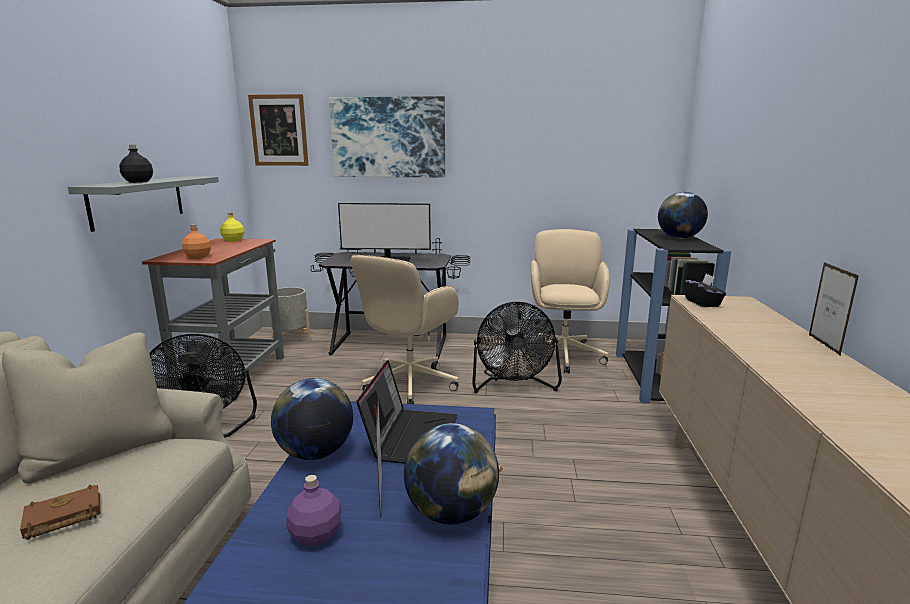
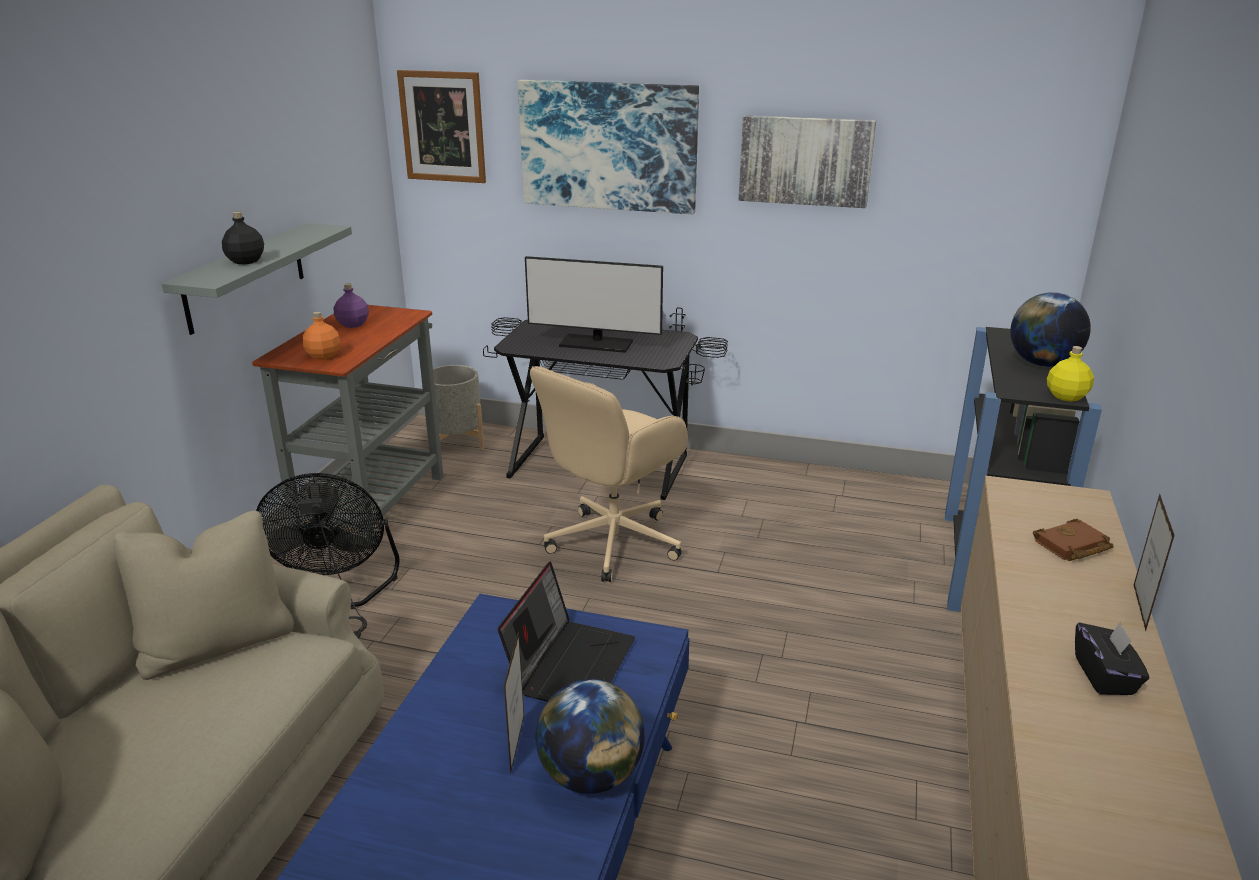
camera: 10 degrees right, 10 degrees up
brown book [20,485,101,540] -> brown book moved to [1033,519,1114,561]
yellow bottle [220,212,245,242] -> yellow bottle moved to [1047,346,1094,402]
globe [271,378,353,460] -> none
purple bottle [286,475,342,546] -> purple bottle moved to [334,283,369,328]
black fan [472,302,562,394] -> none
beige office chair [522,229,610,374] -> none
black tissue box [684,274,726,307] -> black tissue box moved to [1075,622,1149,695]
none -> picture [739,115,876,208]

